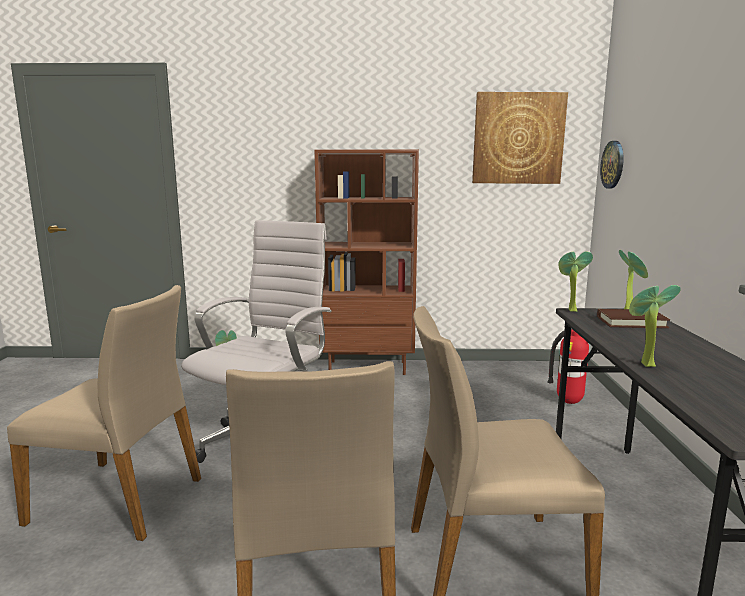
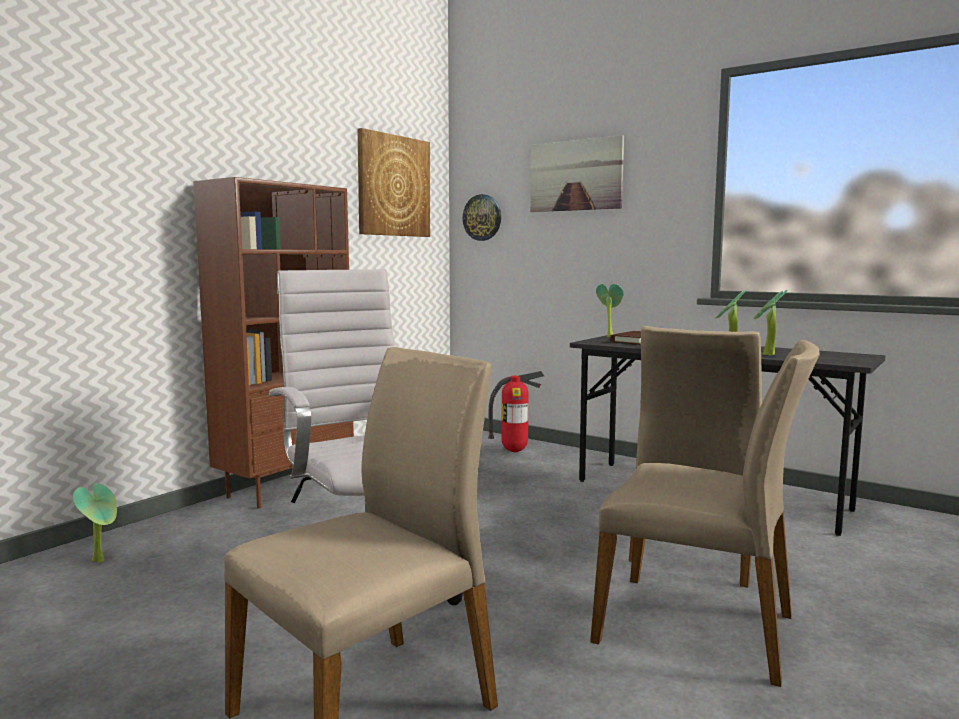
camera: 55 degrees left, 5 degrees down
potted plant [558,251,593,312] -> potted plant moved to [753,290,788,356]
none -> picture [530,135,624,212]

